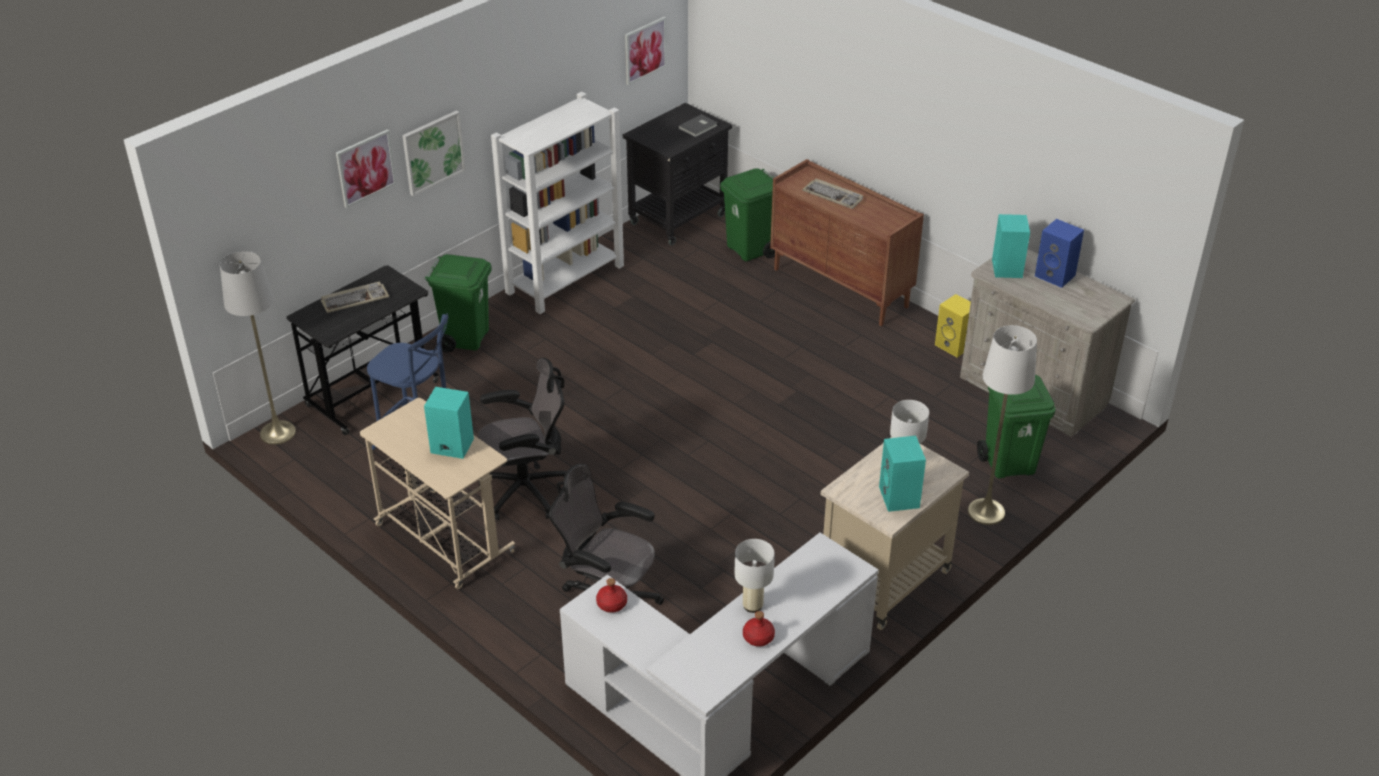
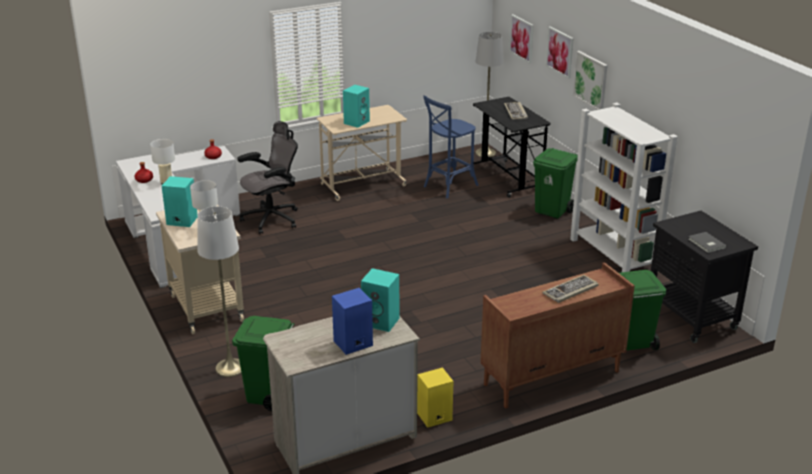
camera: 110 degrees right, 10 degrees down
office chair [477,358,567,520] -> none
picture [625,16,667,85] -> picture moved to [509,14,534,63]

